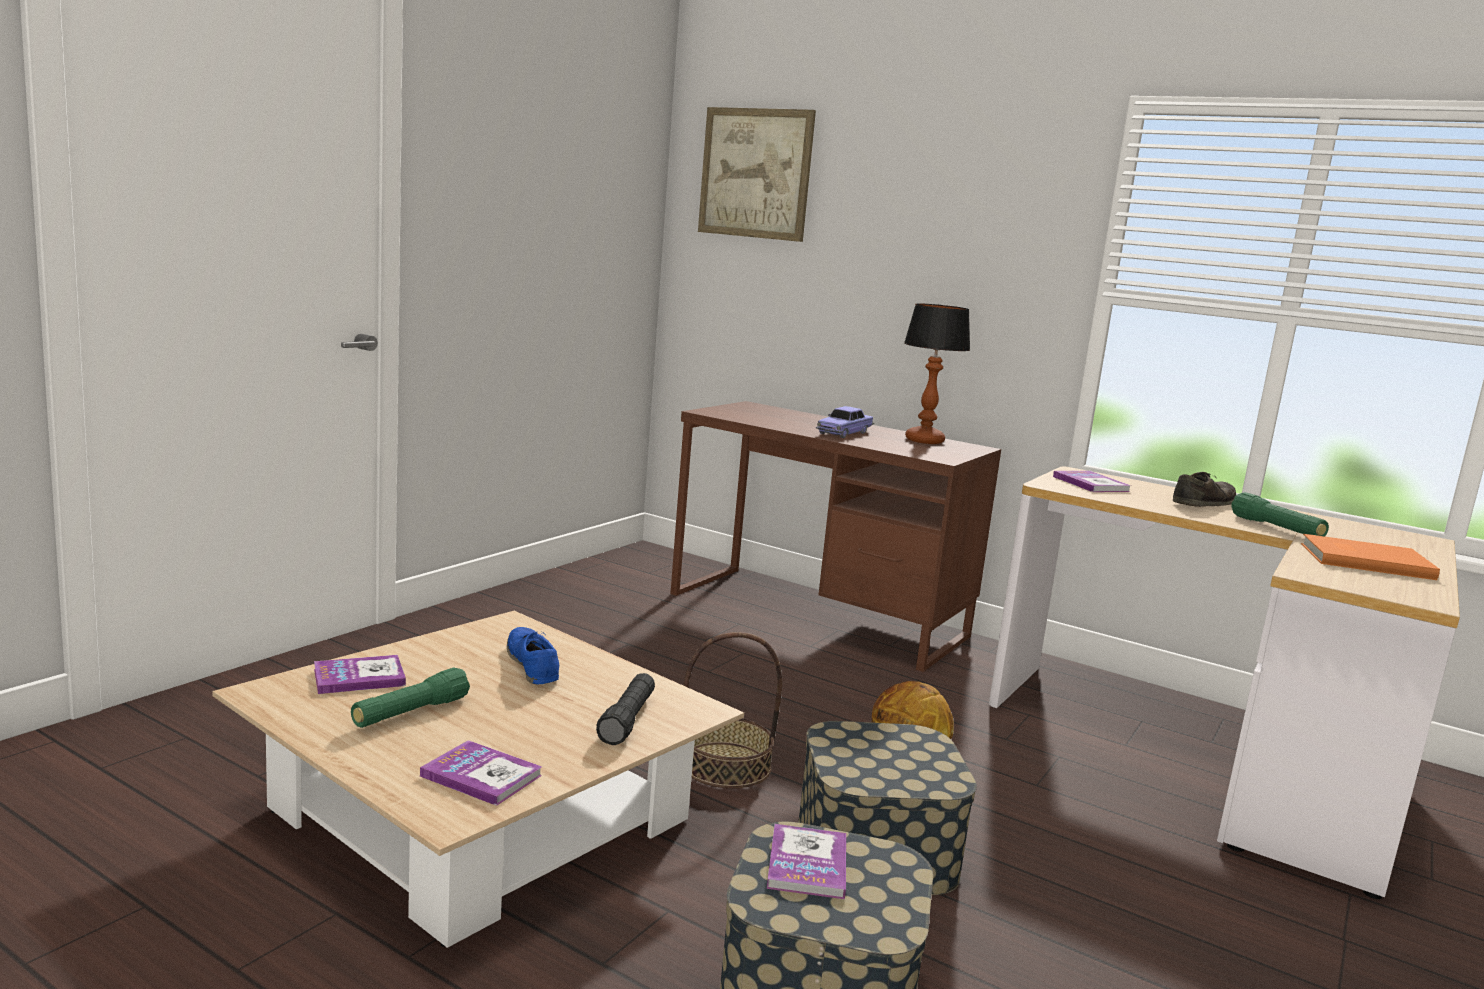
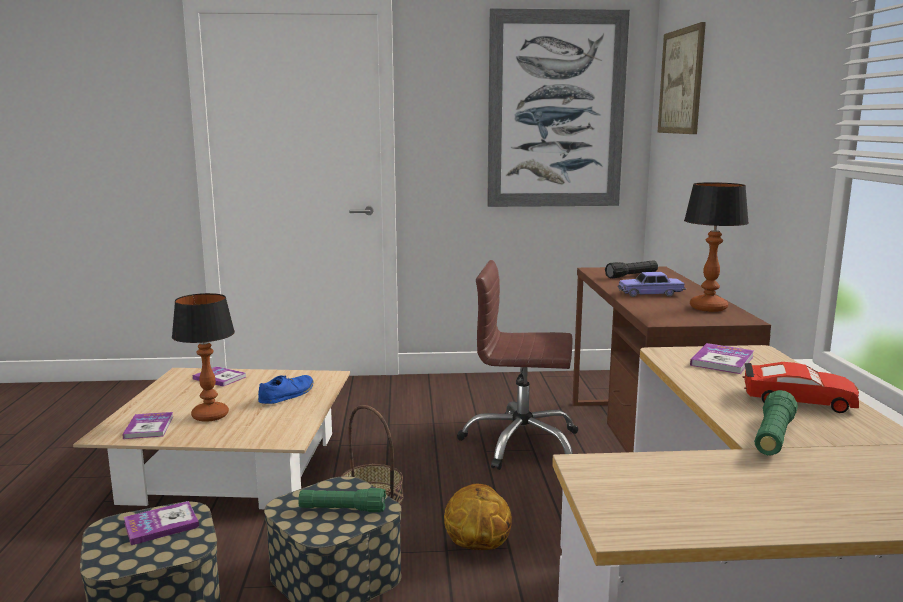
camera: 55 degrees right, 0 degrees up
green flashlight [351,668,470,728] -> green flashlight moved to [298,488,386,512]
black flashlight [596,673,655,745] -> black flashlight moved to [605,260,658,278]
brown shoe [1173,472,1236,507] -> red toy car [742,362,859,413]
orange book [1301,534,1440,580] -> none
none -> table lamp [172,293,235,422]
none -> brown office chair [457,260,578,470]
none -> picture [487,8,630,207]

